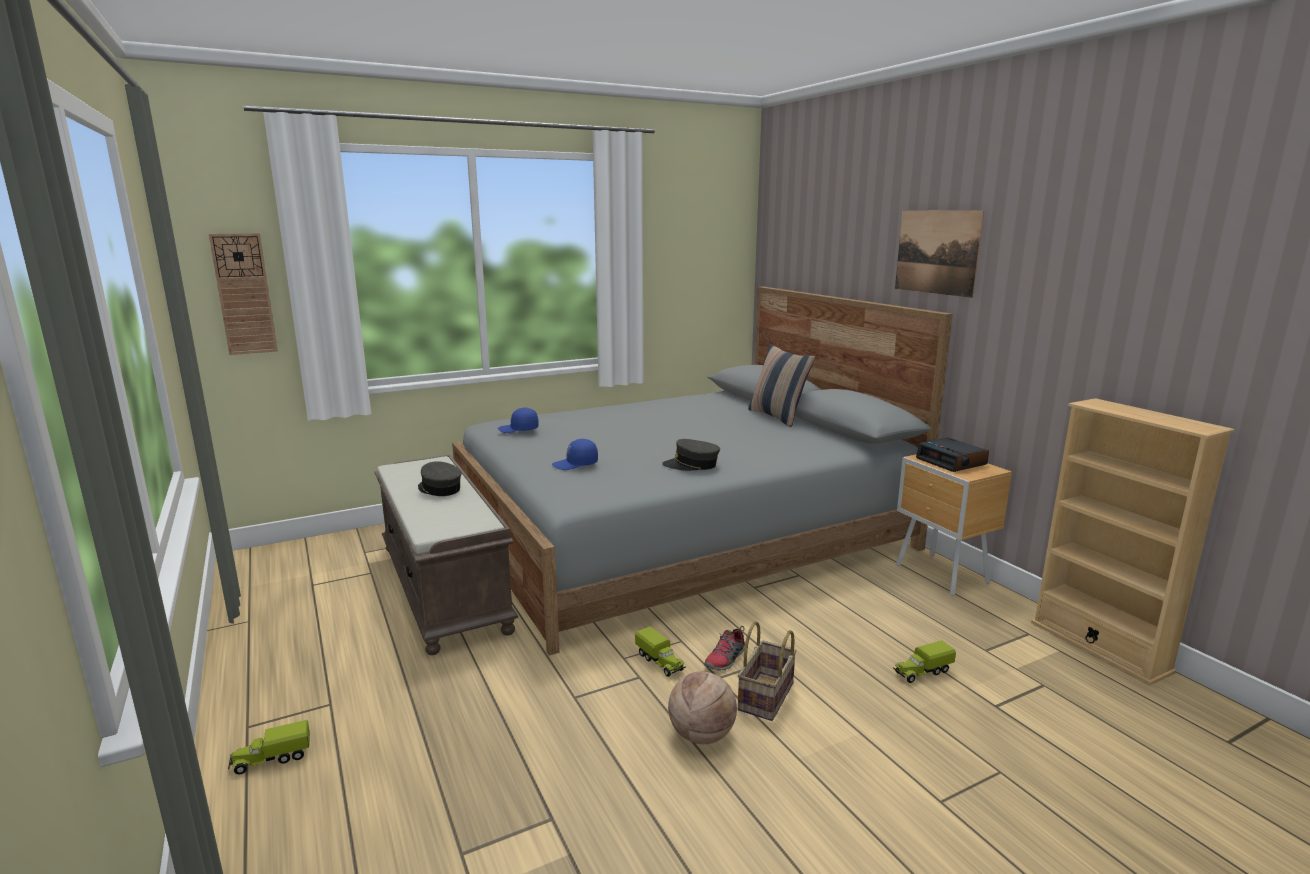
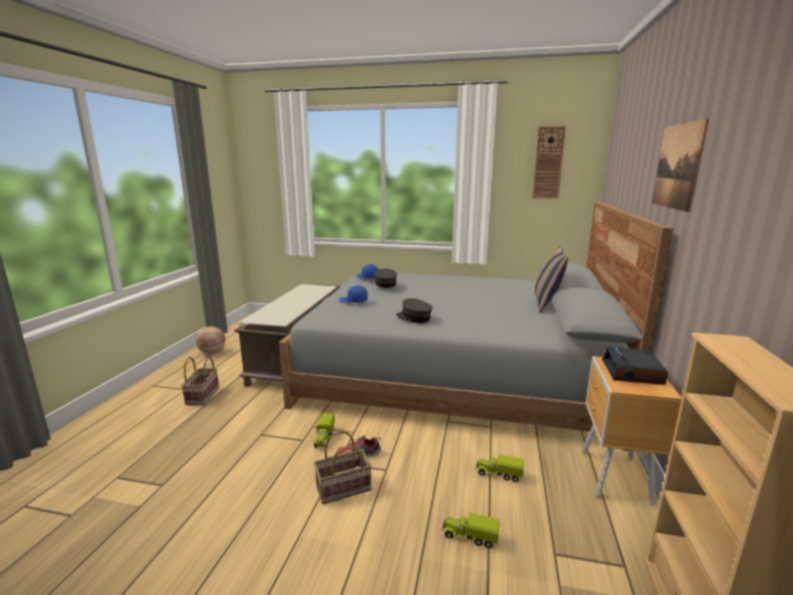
camera: 40 degrees right, 0 degrees up
wall clock [209,233,278,355] -> wall clock moved to [532,126,566,199]
toy truck [228,720,310,774] -> toy truck moved to [476,454,524,482]
grey cap [418,461,461,496] -> grey cap moved to [375,268,397,288]
basketball [668,671,737,744] -> basketball moved to [196,326,225,354]
none -> basket [181,357,219,405]

